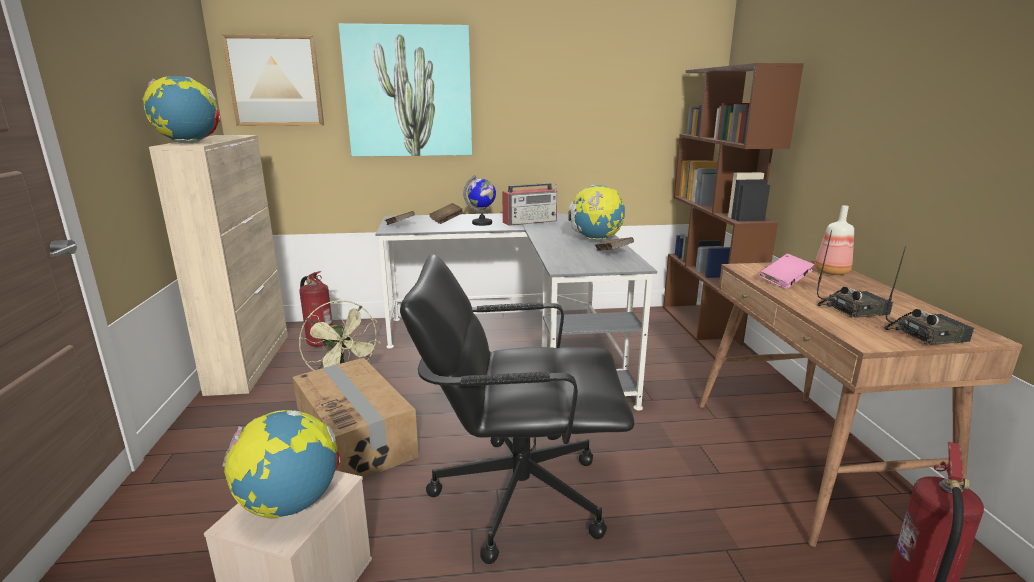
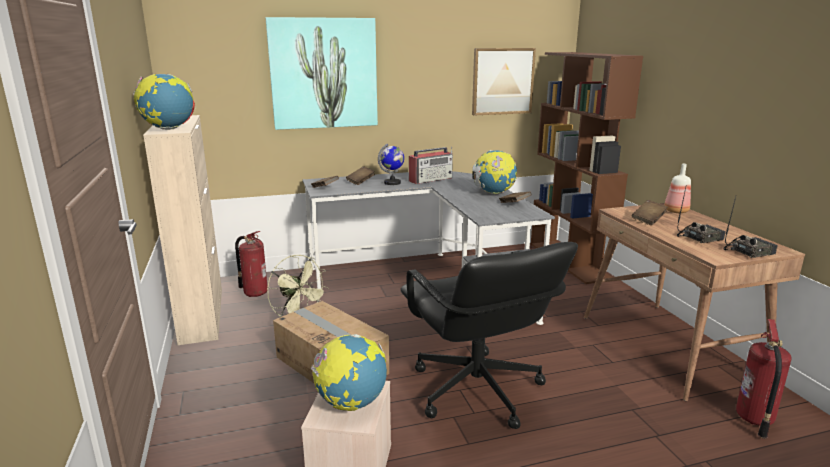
camera: 10 degrees left, 0 degrees up
picture [222,34,324,126] -> picture moved to [472,48,536,115]
black office chair [400,254,635,564] -> black office chair turned 105 degrees counterclockwise [401,242,578,429]
pink book [759,254,814,289] -> brown book [631,200,668,226]

